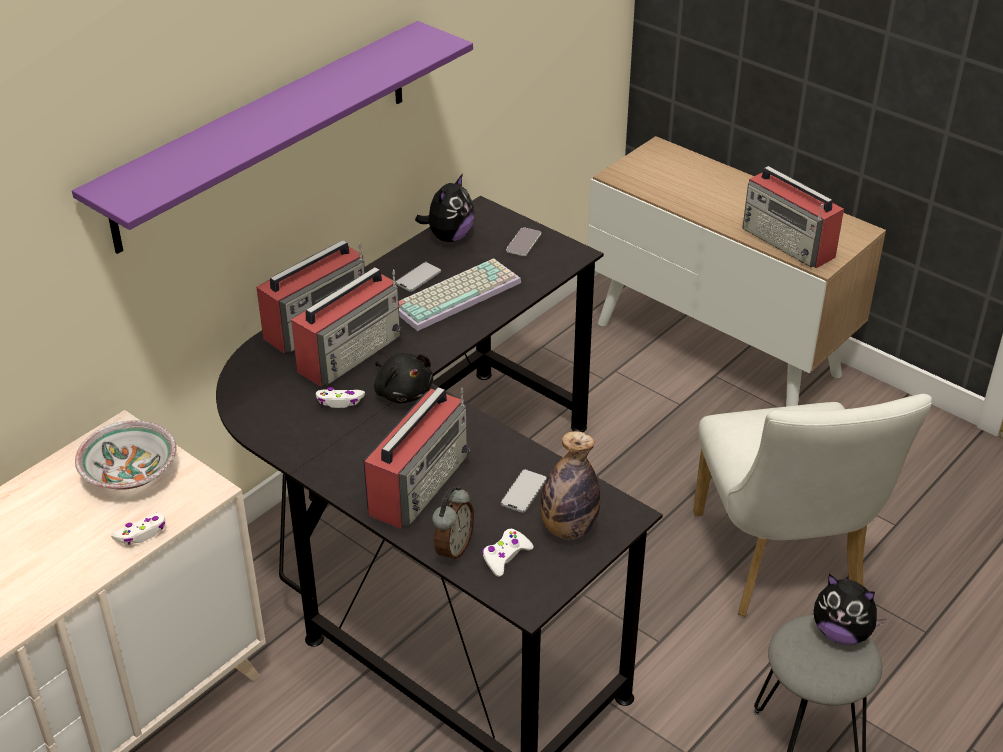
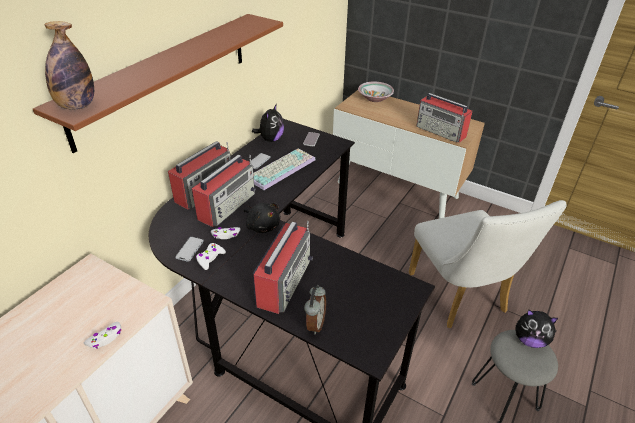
camera: 10 degrees left, 0 degrees up
purple shelf [72,21,473,254] -> brown shelf [33,14,283,153]
bowl [75,420,177,490] -> bowl moved to [358,82,394,102]
white game controller [482,529,533,577] -> white game controller moved to [196,243,226,270]
phone [501,469,547,513] -> phone moved to [175,237,204,262]
bottle [540,431,600,540] -> bottle moved to [45,21,94,110]

